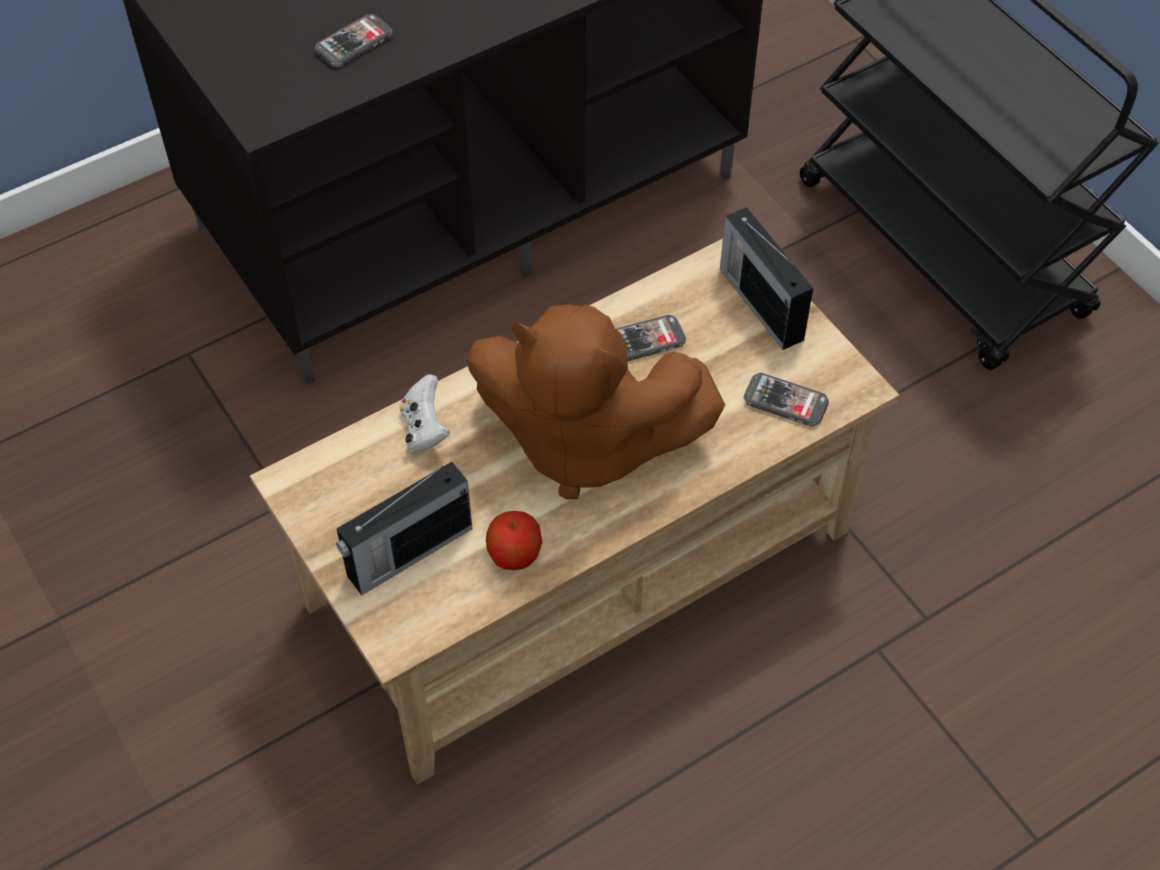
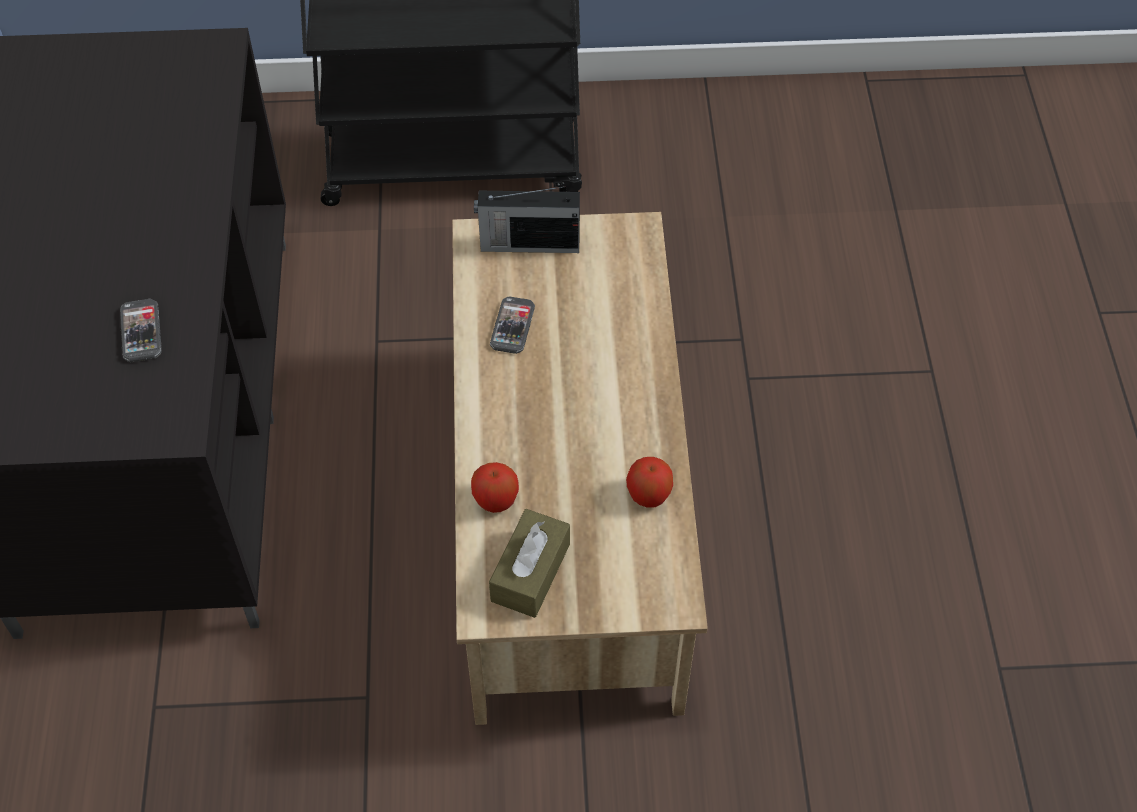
camera: 60 degrees left, 0 degrees up
radio [336,462,472,595] -> none
white game controller [400,374,450,453] -> apple [471,462,519,513]
brown plush toy [466,305,725,499] -> none
phone [744,373,829,427] -> none
none -> brown tissue box [489,509,570,618]

